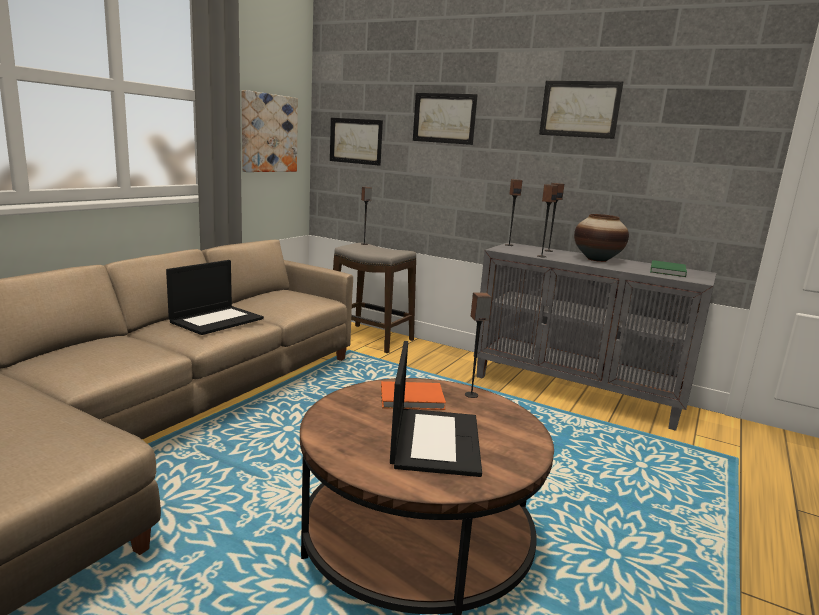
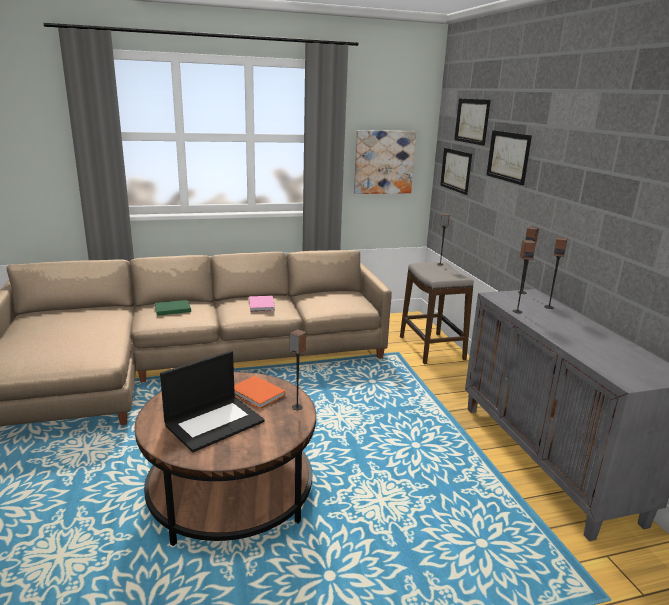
camera: 45 degrees right, 5 degrees up
laptop [166,260,264,335] -> pink book [249,296,275,312]
picture [539,81,624,139] -> picture moved to [454,98,491,146]
vase [574,214,629,262] -> none
green book [650,260,687,277] -> green book moved to [155,300,191,316]

